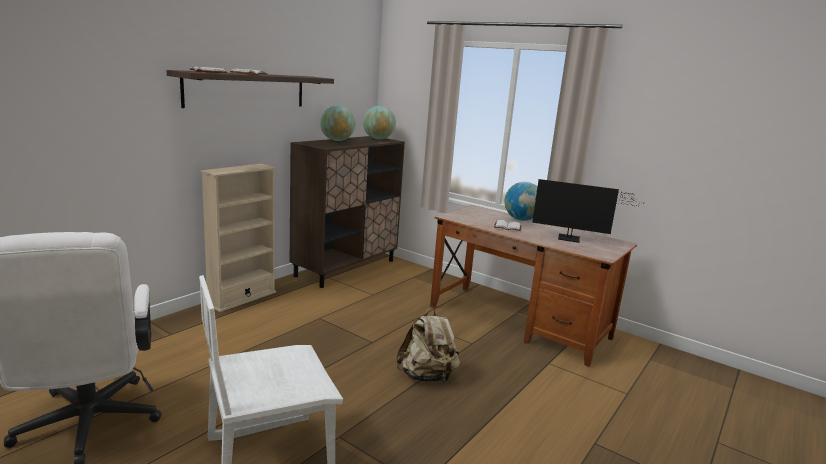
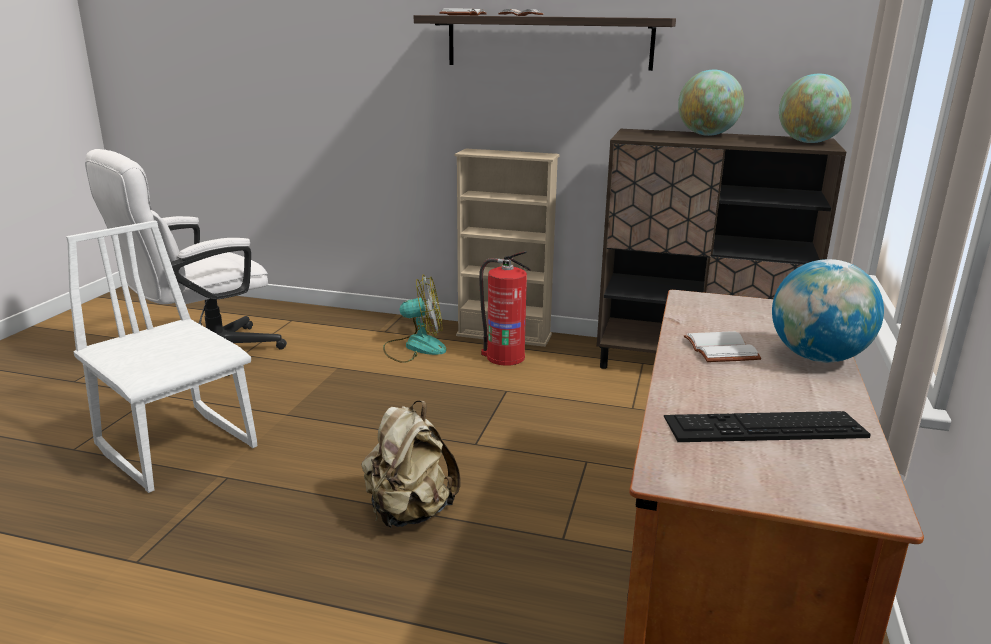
camera: 70 degrees right, 5 degrees up
monitor [532,179,645,243] -> keyboard [664,411,871,442]
none -> fan [383,274,446,363]
none -> fire extinguisher [479,251,531,366]

